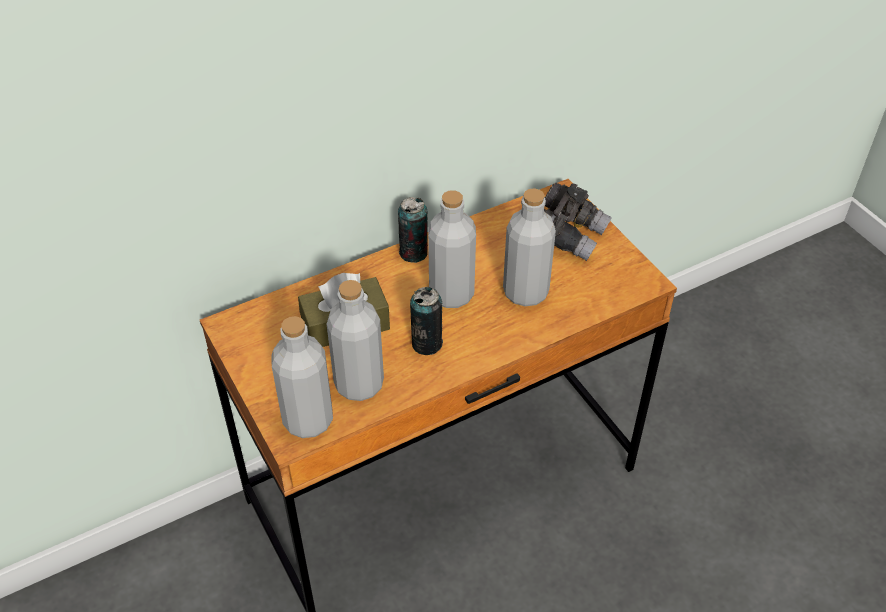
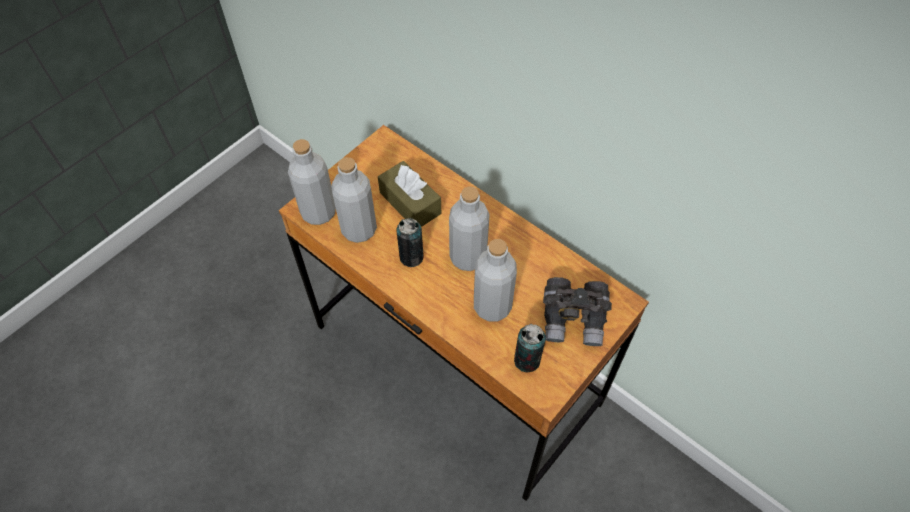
camera: 70 degrees right, 10 degrees up
can [398,197,428,263] -> can moved to [514,324,546,372]

